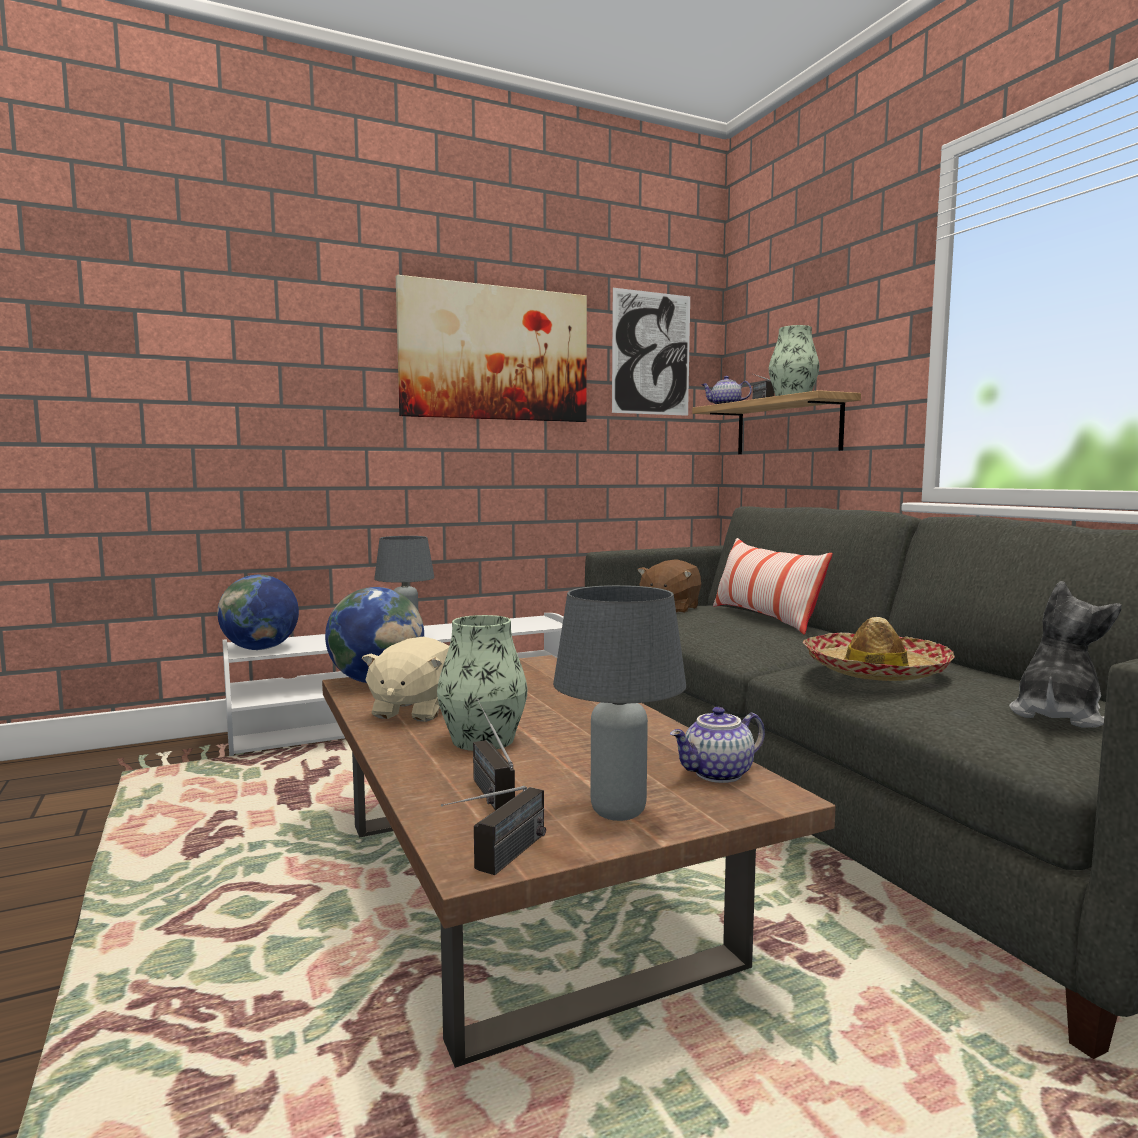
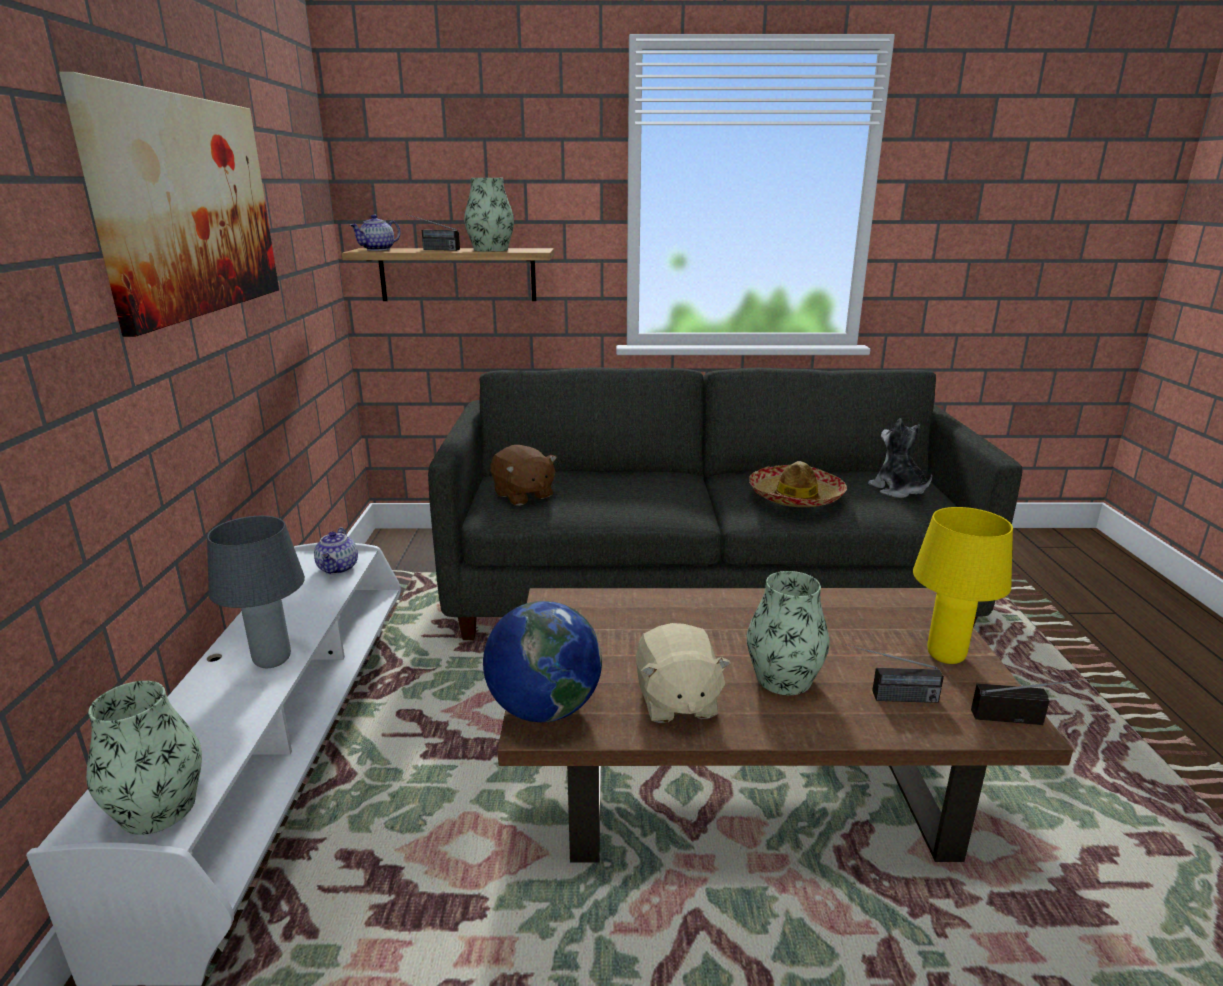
camera: 65 degrees left, 15 degrees up
globe [217,575,299,650] -> vase [86,681,202,835]
beige plush toy [362,637,449,722] -> beige plush toy turned 45 degrees clockwise [636,623,731,723]
radio [441,786,546,875] -> radio turned 45 degrees counterclockwise [971,678,1094,725]
grey table lamp [553,585,686,821] -> yellow table lamp [913,507,1013,664]
picture [612,288,690,416] -> none
teapot [670,707,765,783] -> teapot moved to [314,527,358,575]
pillow [713,538,833,635] -> none

